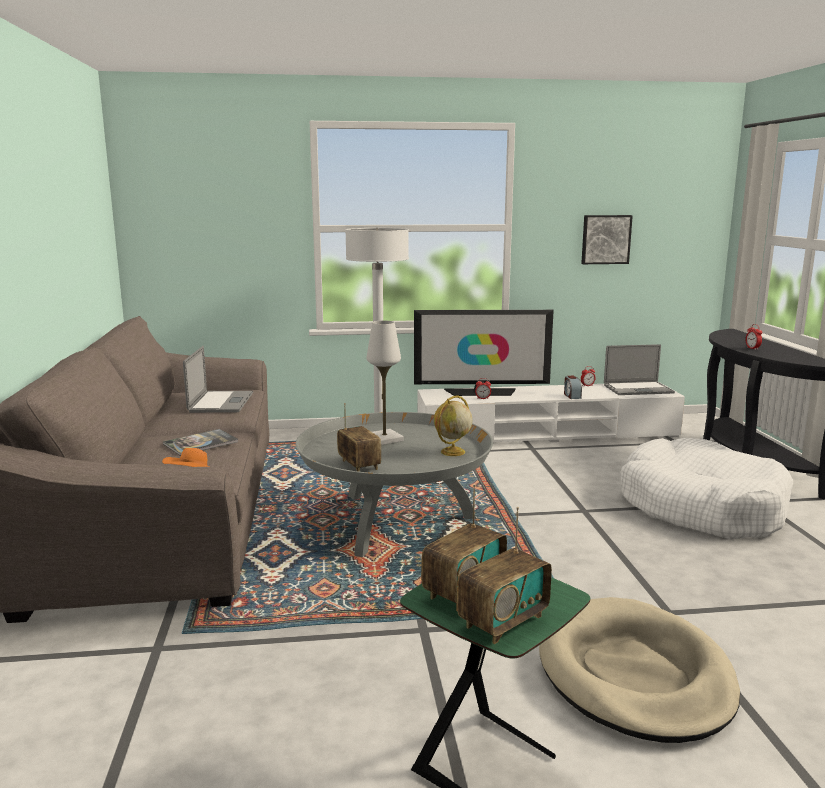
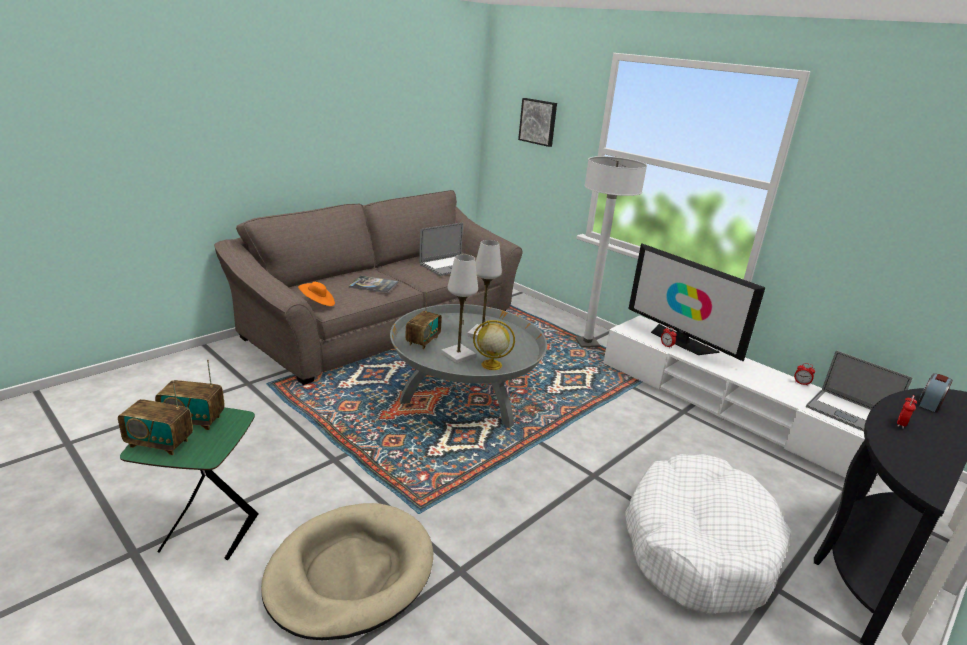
camera: 50 degrees right, 10 degrees up
alarm clock [564,376,582,399] -> alarm clock moved to [917,373,953,413]
picture [581,215,633,264] -> picture moved to [518,98,557,147]
none -> white table lamp [441,254,478,363]

